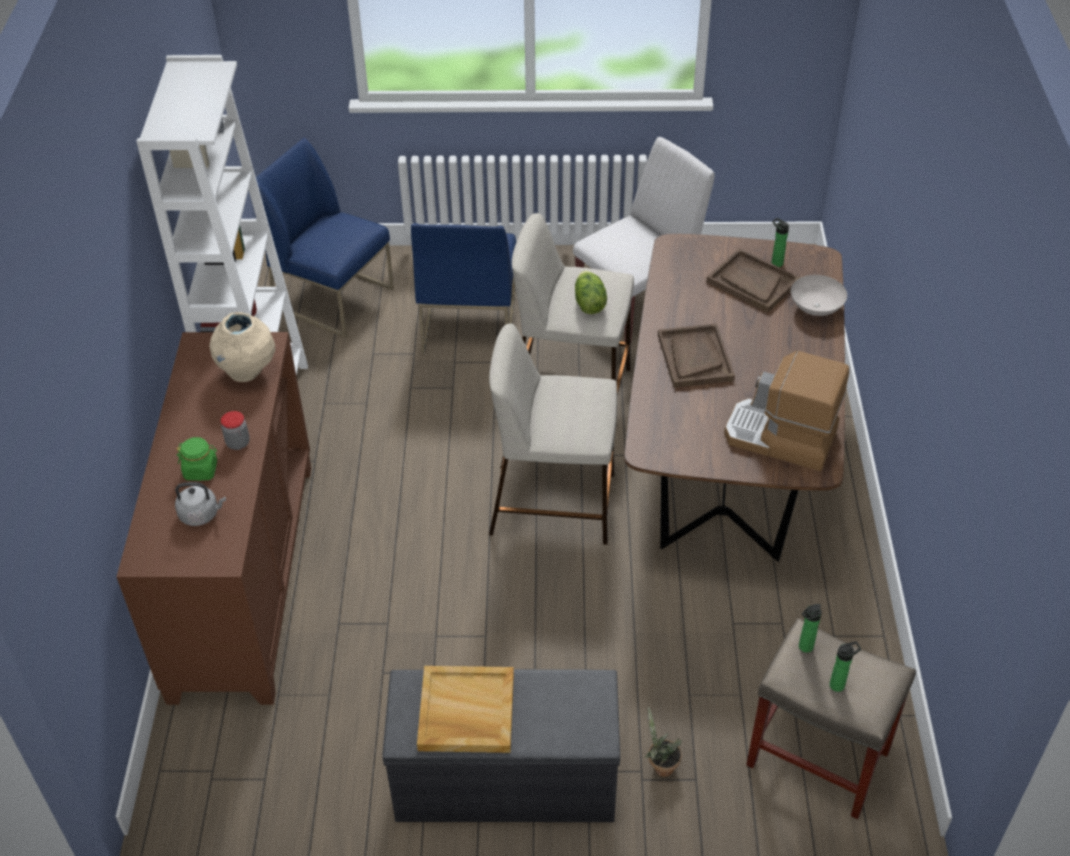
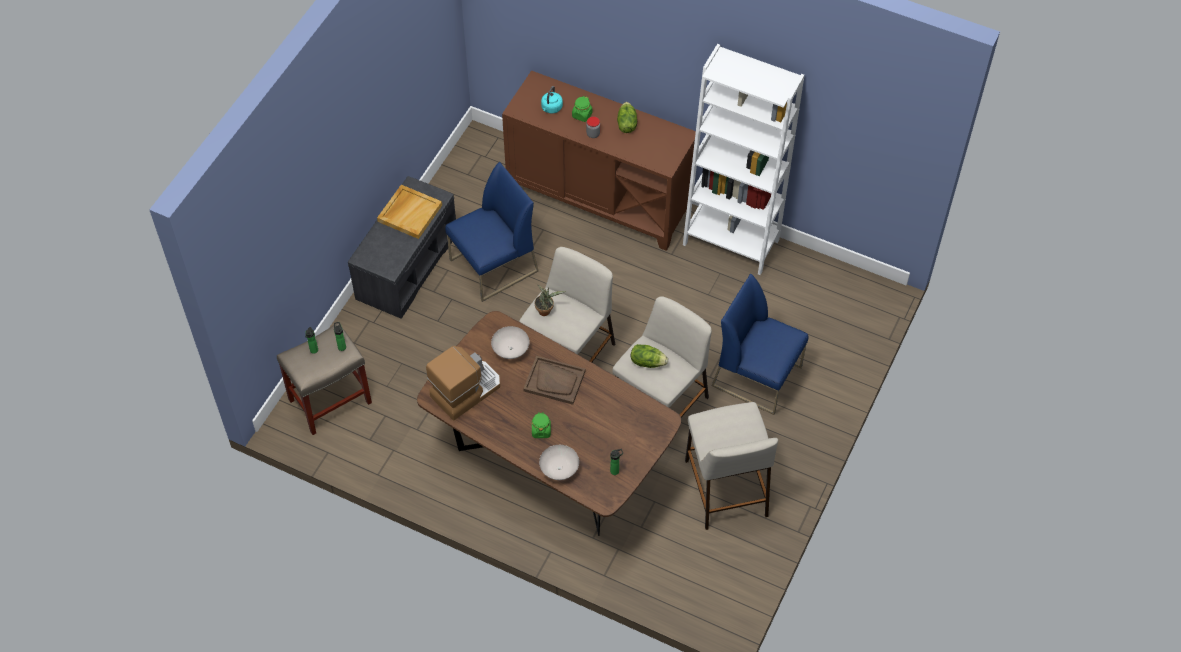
camera: 115 degrees right, 10 degrees up
grey kettle [175,482,226,526] -> turquoise kettle [541,86,563,114]
beige vase [210,312,275,382] -> none
blue chair [256,138,394,338] -> blue chair moved to [445,162,539,302]
white chair [573,137,715,344] -> beige stool [685,402,778,530]
potted plant [644,706,682,777] -> potted plant moved to [535,284,566,316]
brown tray [706,248,800,313] -> none
none -> white bowl [491,326,530,359]
none -> green jar [532,413,551,438]
none -> lettuce [617,102,637,133]

